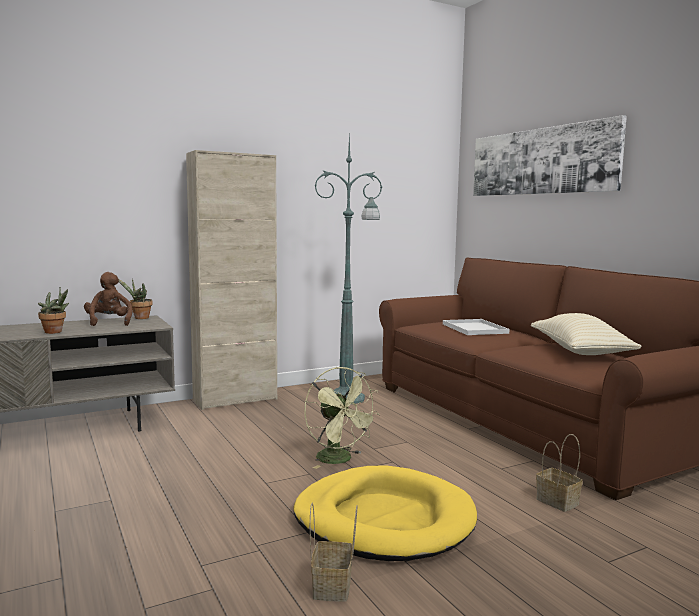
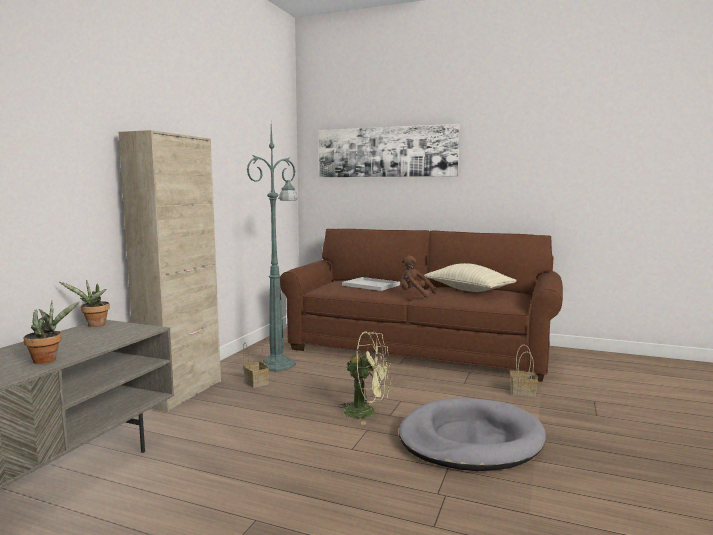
camera: 40 degrees left, 0 degrees up
brown plush toy [84,272,133,326] -> brown plush toy moved to [401,255,437,297]
yellow dog bed [293,465,477,561] -> grey dog bed [399,398,546,471]
basket [310,503,357,601] -> basket moved to [243,339,269,388]

